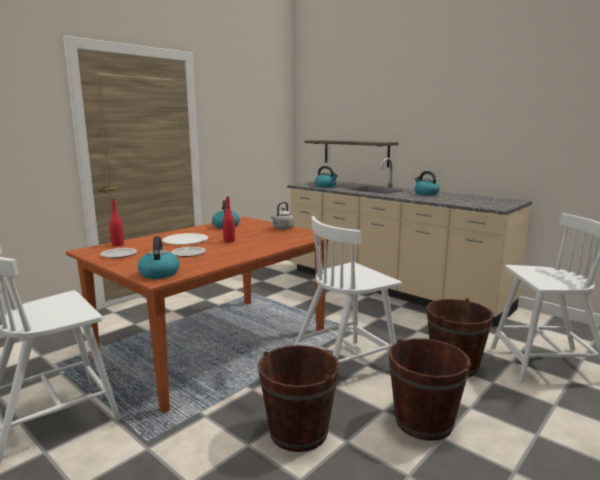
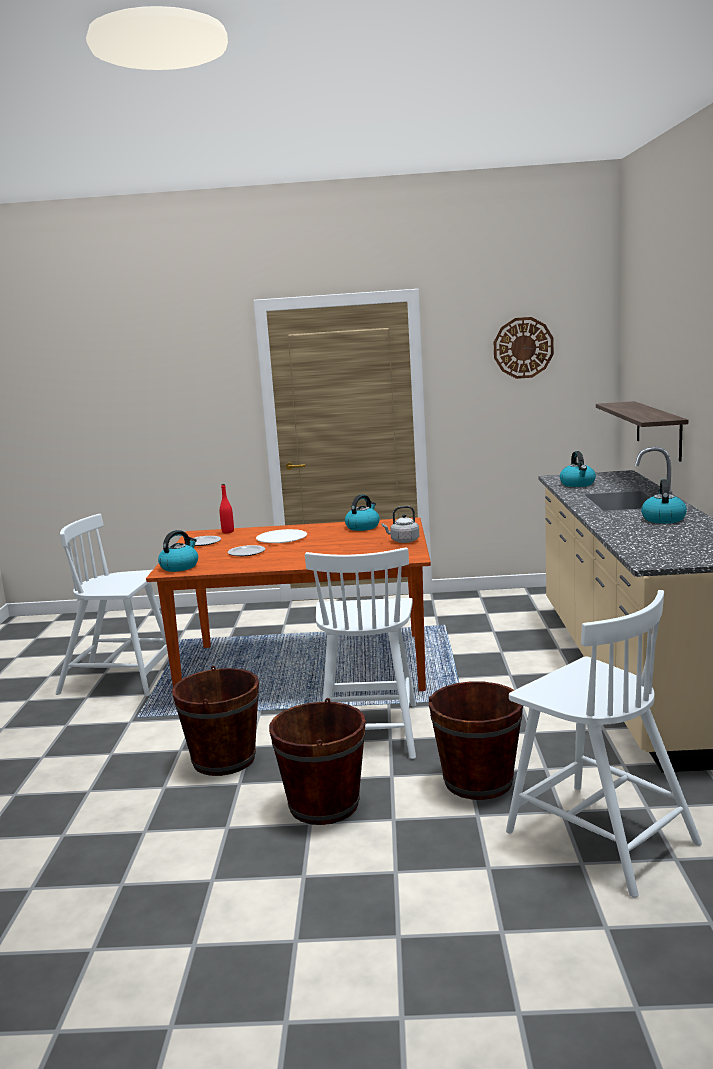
camera: 50 degrees right, 0 degrees up
red bottle [223,197,235,243] -> none
white chair [295,216,402,363] -> white chair turned 105 degrees counterclockwise [305,547,416,759]
none -> wall clock [494,317,554,379]

